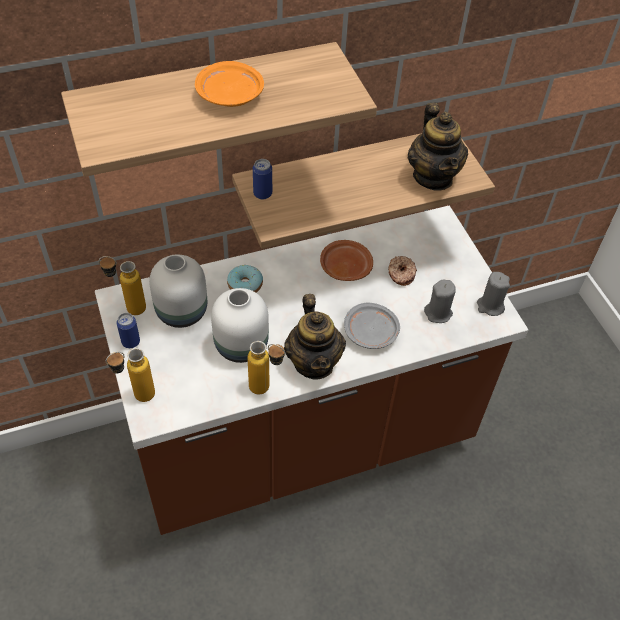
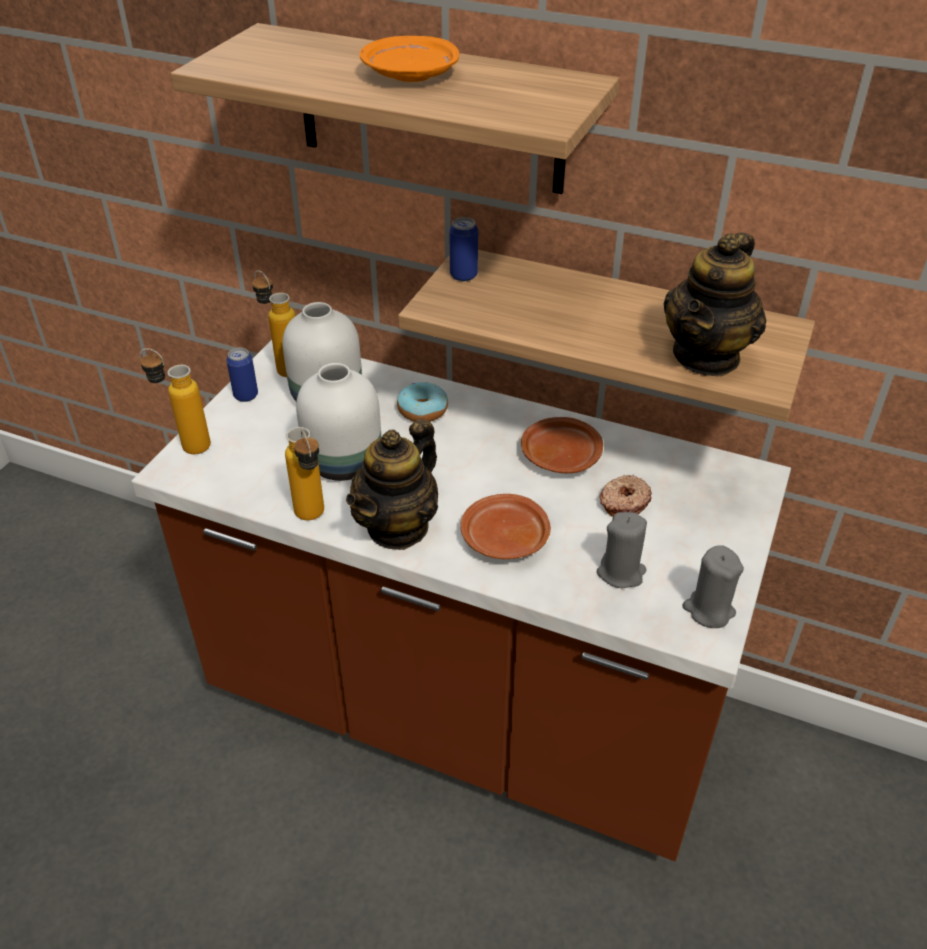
camera: 45 degrees right, 10 degrees down
grey plate [344,302,400,349] -> brown plate [460,494,551,559]

